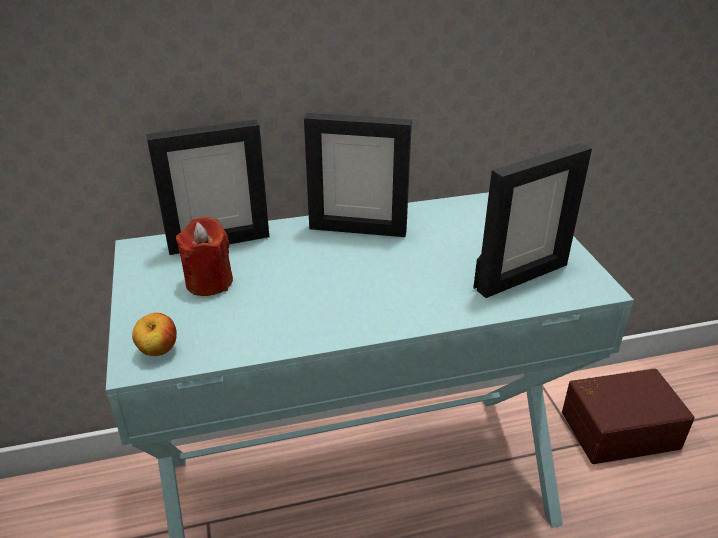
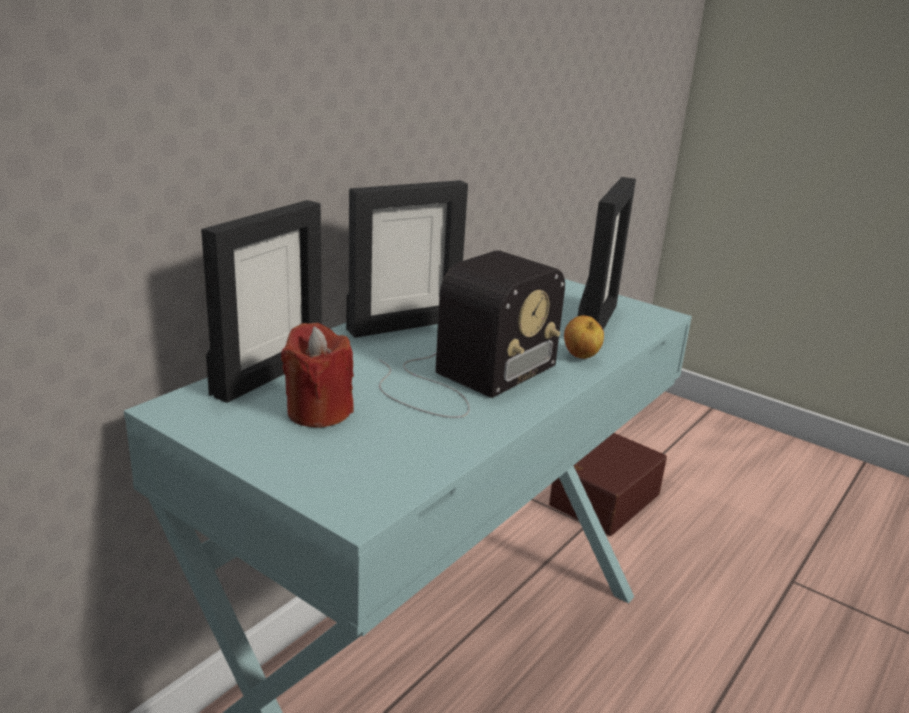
camera: 40 degrees left, 10 degrees down
apple [132,313,177,356] -> apple moved to [564,315,604,359]
none -> radio [379,250,565,418]

